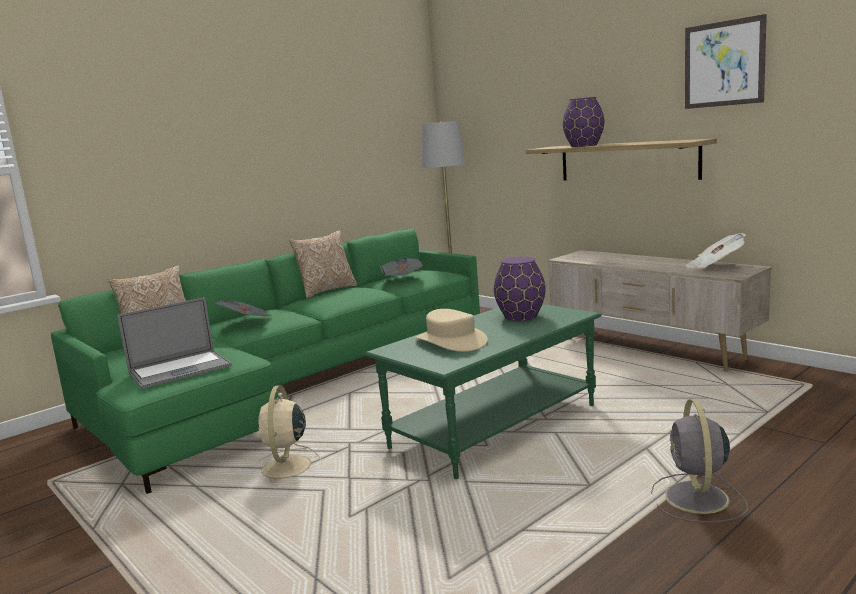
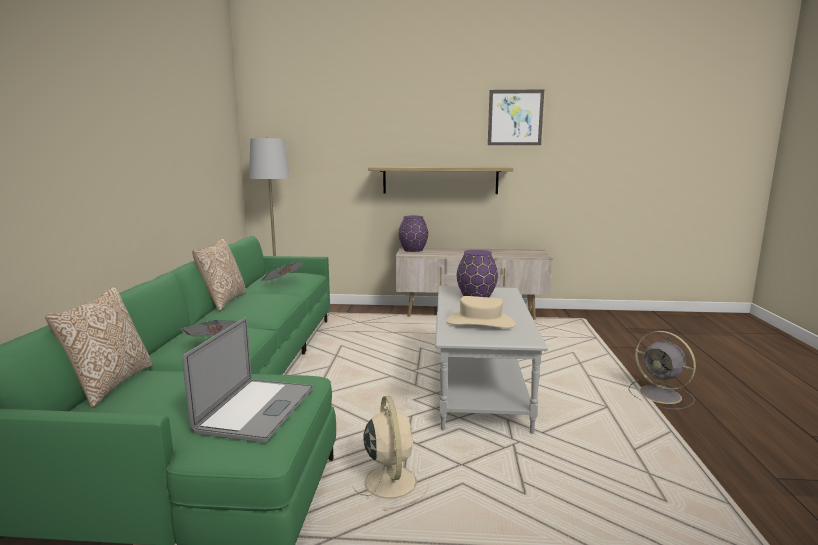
camera: 45 degrees left, 0 degrees up
beige fan [253,385,323,486] -> beige fan turned 150 degrees counterclockwise [352,396,429,511]
green coffee table [364,304,602,479] -> grey coffee table [435,286,548,434]
purple vase [563,97,604,147] -> purple vase moved to [399,216,428,252]
newspaper [685,233,746,269] -> none

